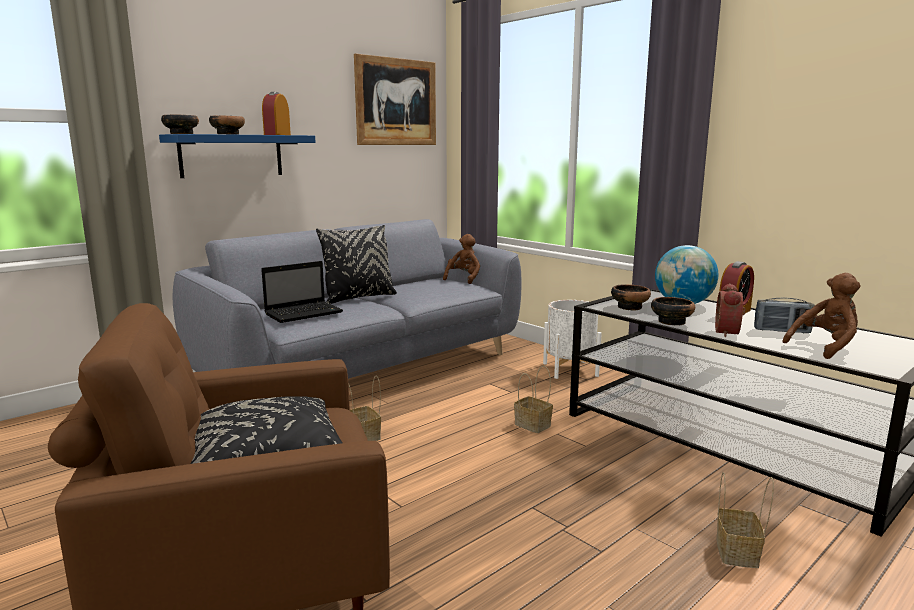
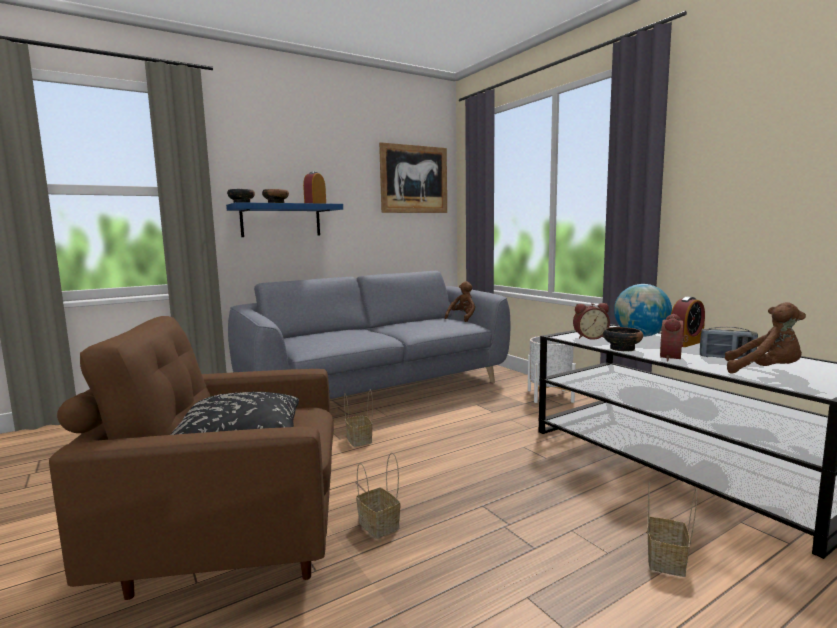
camera: 10 degrees right, 5 degrees down
laptop [261,261,343,323] -> none
black pillow [316,225,397,304] -> none
basket [514,366,553,433] -> basket moved to [356,453,401,539]
bowl [611,284,651,310] -> alarm clock [573,303,610,340]
brown plush toy [782,273,860,359] -> brown plush toy turned 45 degrees clockwise [725,302,806,374]

